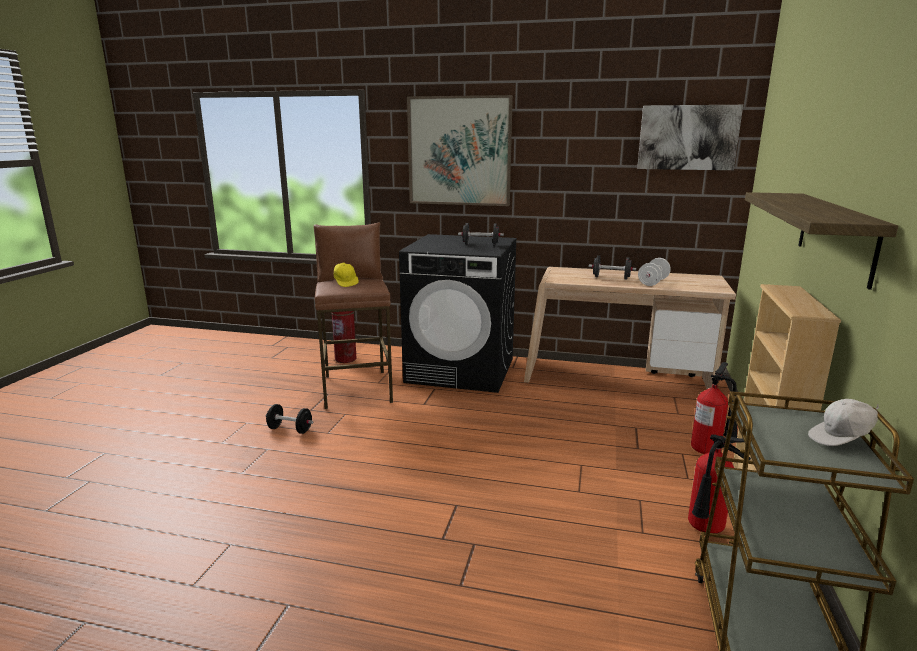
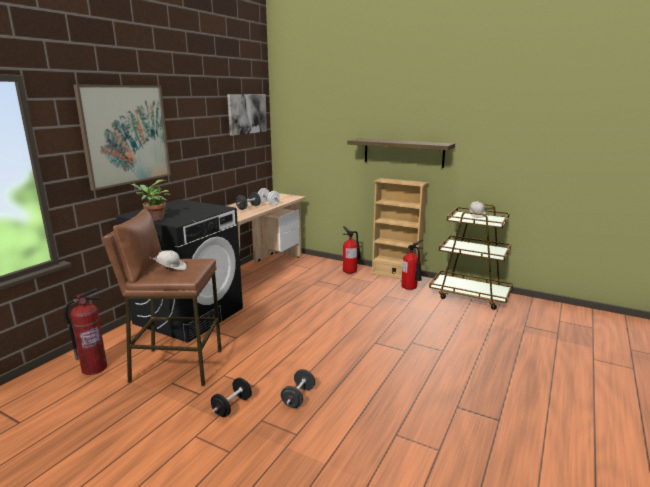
camera: 75 degrees left, 0 degrees up
yellow cap [334,263,359,287] -> white cap [149,250,187,270]
black dumbbell [458,223,504,245] -> black dumbbell moved to [281,369,315,408]
none -> potted plant [130,180,170,221]

